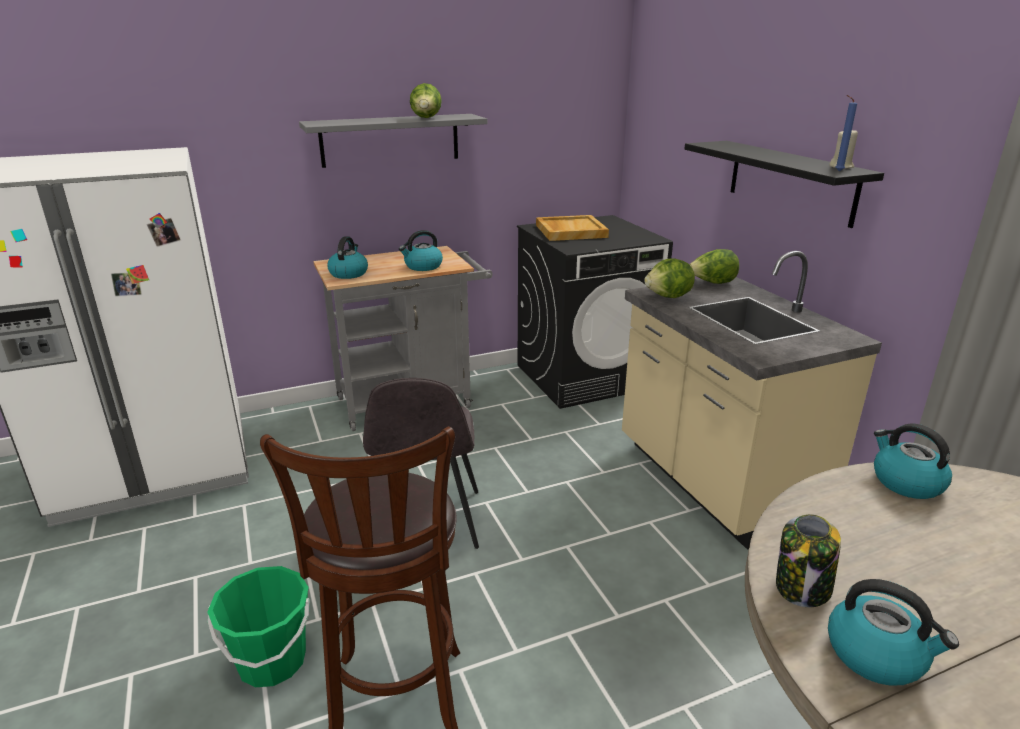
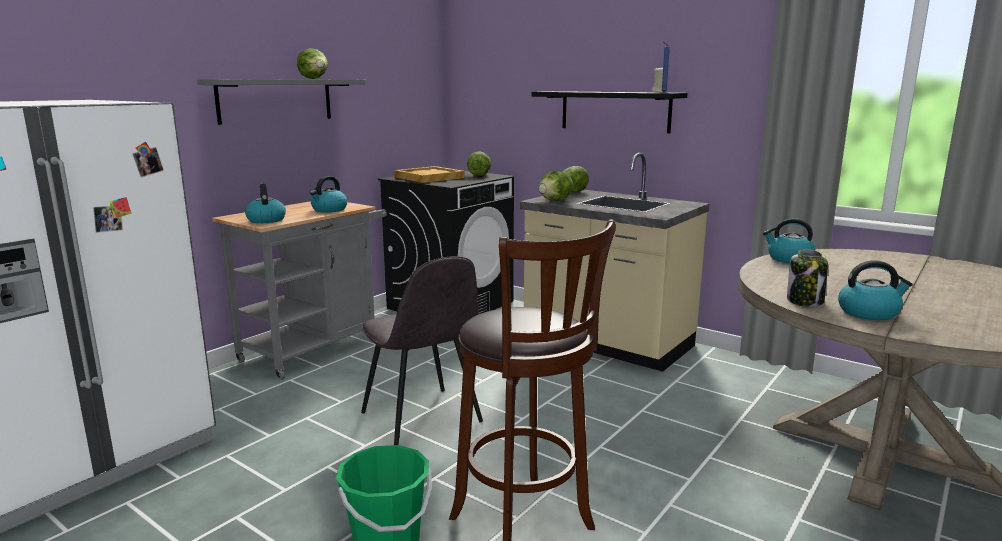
camera: 30 degrees left, 10 degrees down
none -> lettuce [467,151,491,176]

